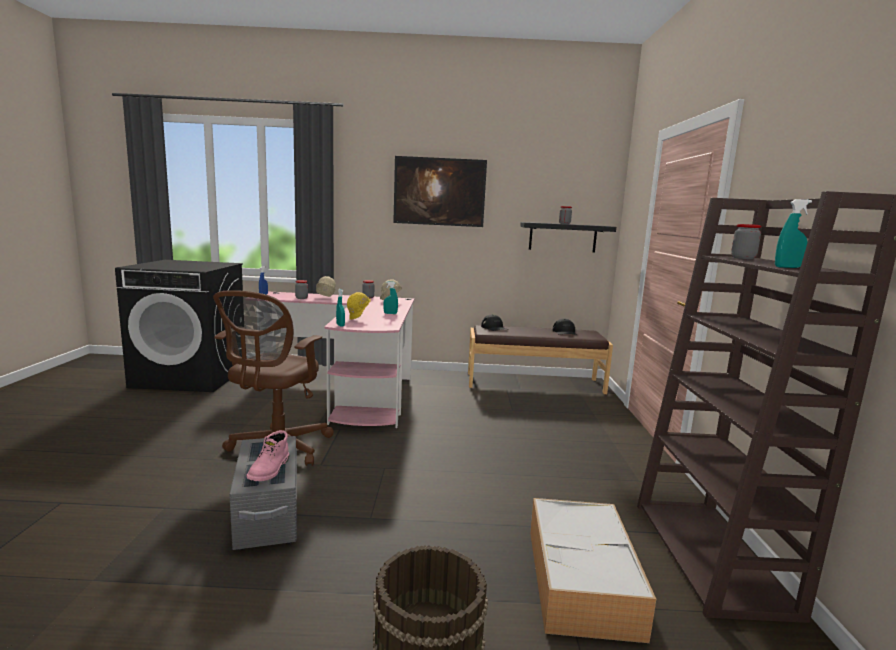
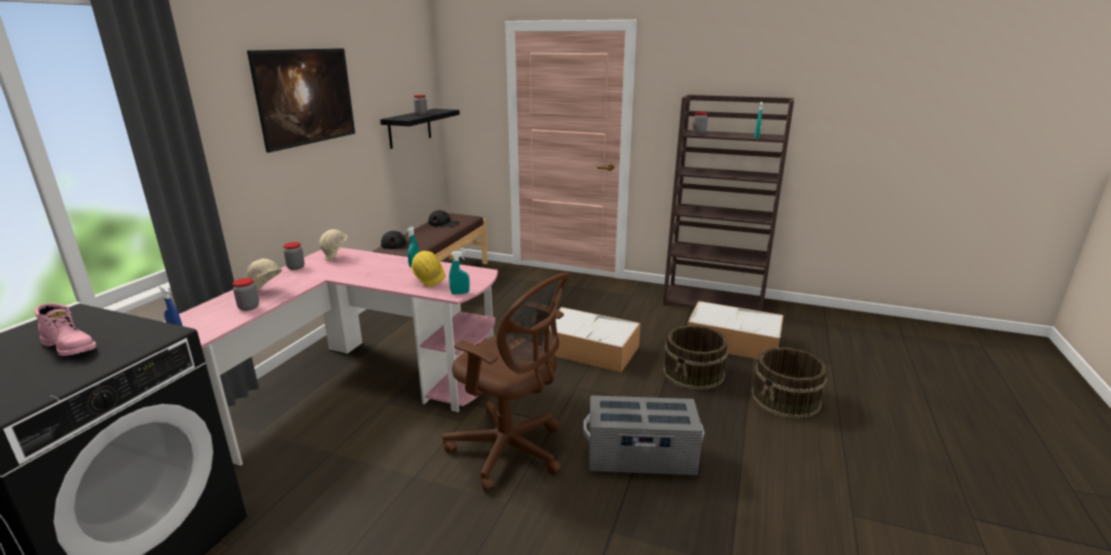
camera: 70 degrees left, 10 degrees up
pink boot [246,430,289,481] -> pink boot moved to [34,303,96,356]
none -> storage box [549,307,640,372]
none -> brown bucket [663,325,728,390]

